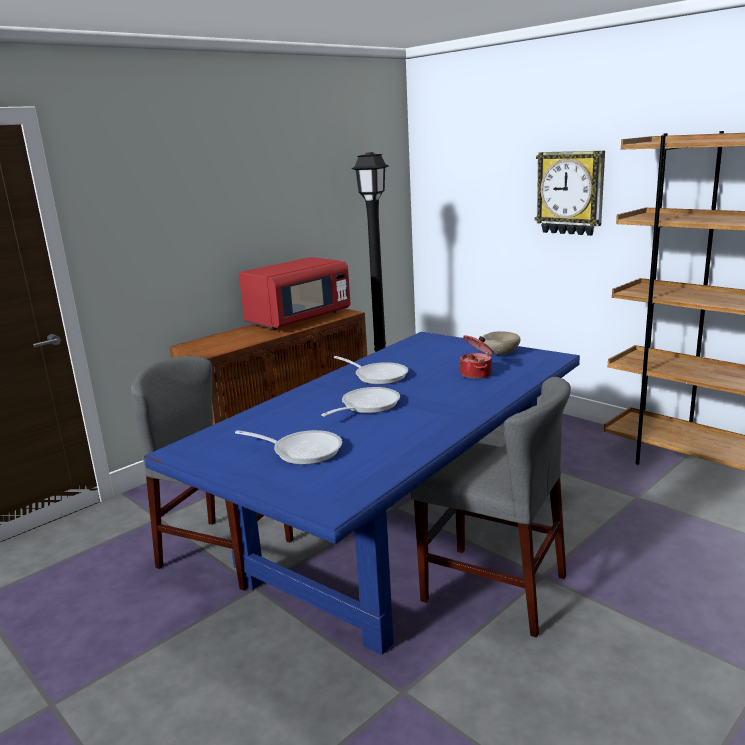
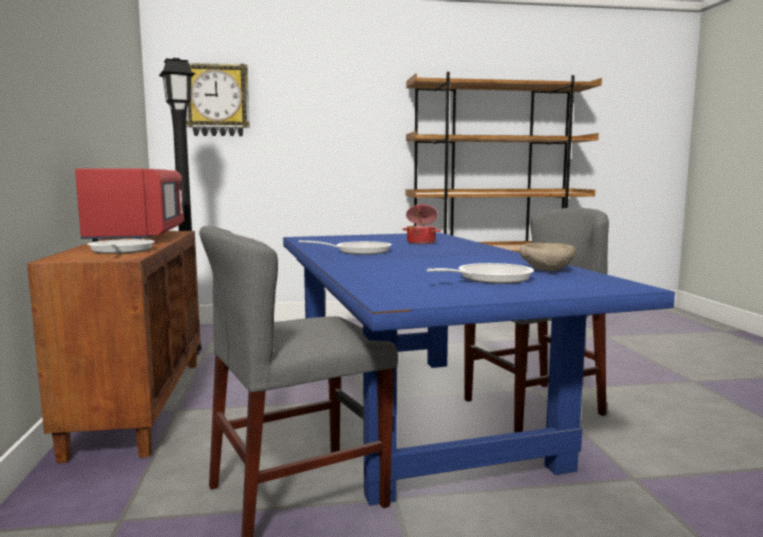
camera: 55 degrees left, 10 degrees down
frying pan [321,387,400,417] -> frying pan moved to [87,239,155,254]
beige bowl [482,331,520,355] -> beige bowl moved to [520,243,575,271]
wall clock [535,151,605,236] -> wall clock moved to [187,62,250,136]

